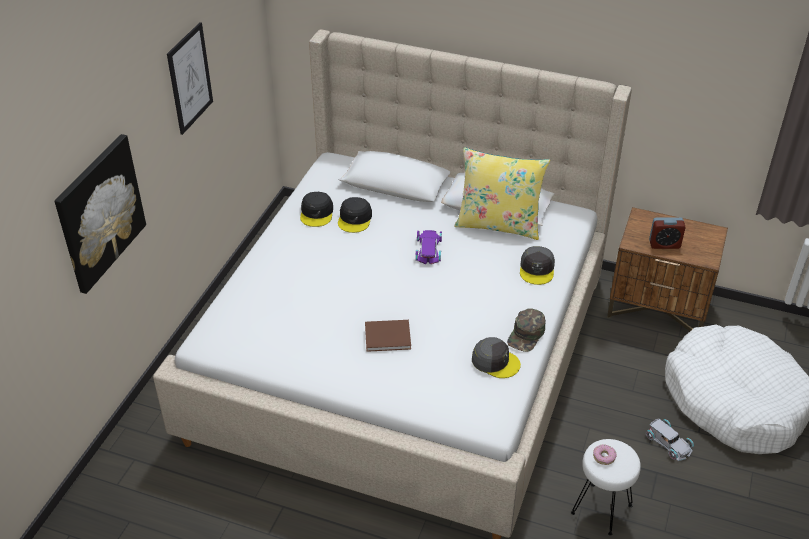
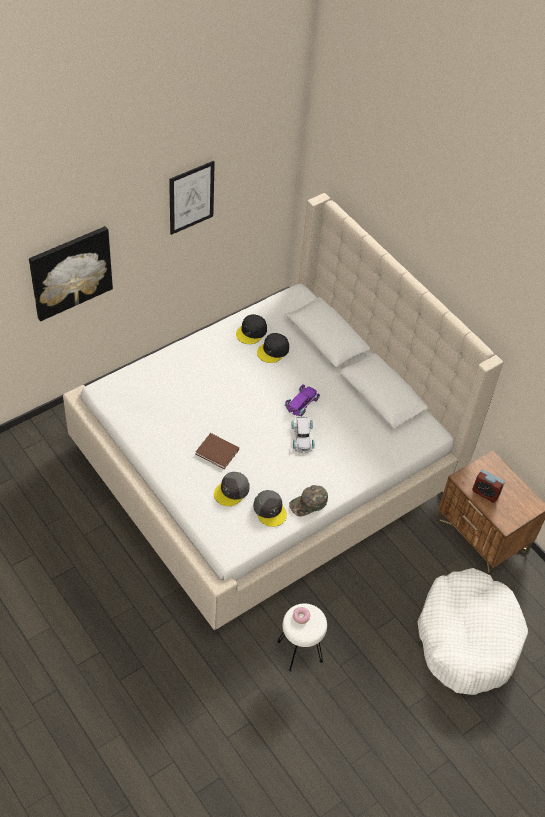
camera: 30 degrees right, 10 degrees up
yellow pillow [454,147,550,240] -> none
grey cap [520,246,555,285] -> grey cap moved to [214,472,249,506]
white toy car [645,419,694,461] -> white toy car moved to [292,416,315,453]

